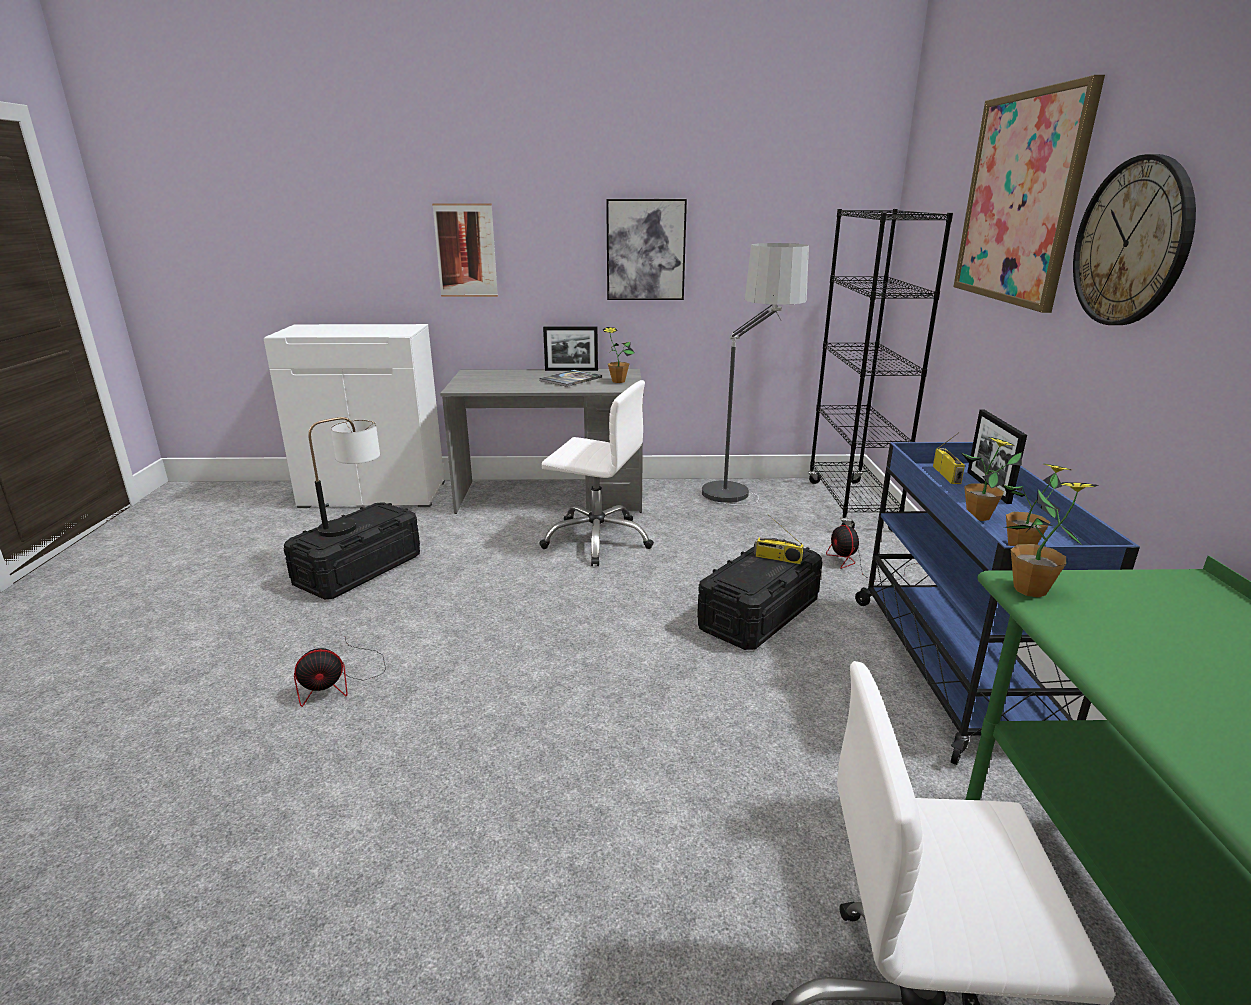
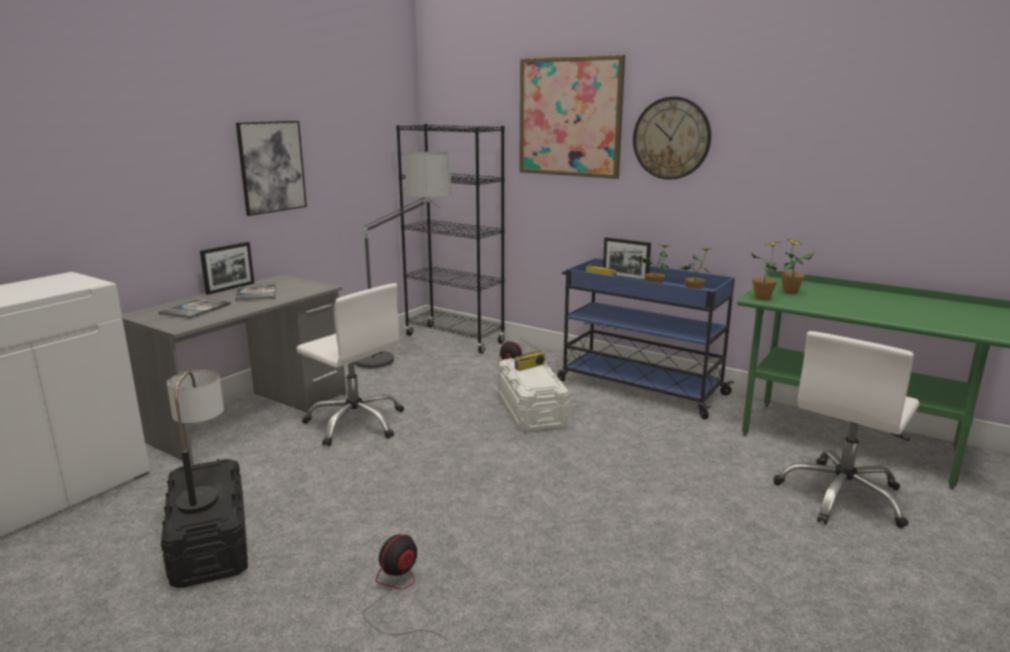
camera: 55 degrees left, 5 degrees down
fan [294,638,386,707] -> fan turned 150 degrees counterclockwise [363,534,448,641]
picture [432,203,498,297] -> none
white office chair [539,380,654,566] -> white office chair turned 75 degrees clockwise [296,283,404,446]
potted plant [603,327,635,383] -> potted plant moved to [781,239,814,294]
black storage box [697,538,822,650] -> white storage box [498,358,569,432]
none -> book [159,298,231,319]

